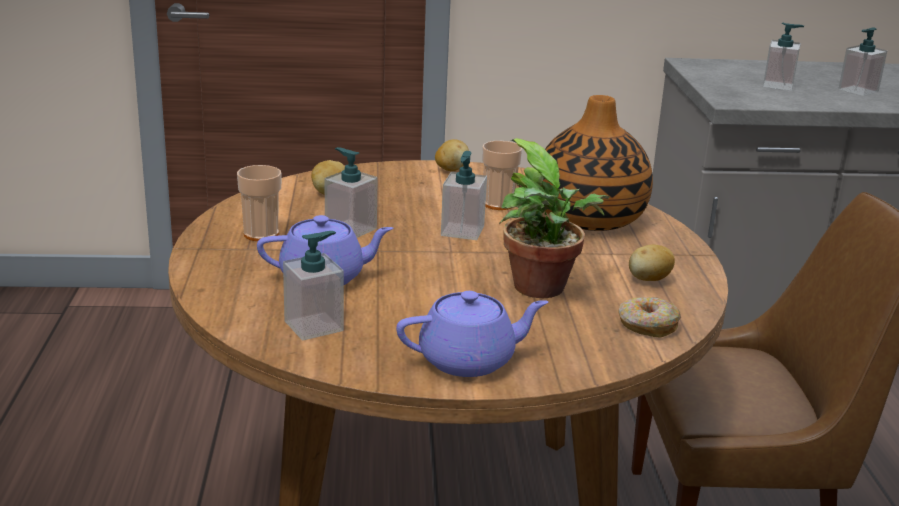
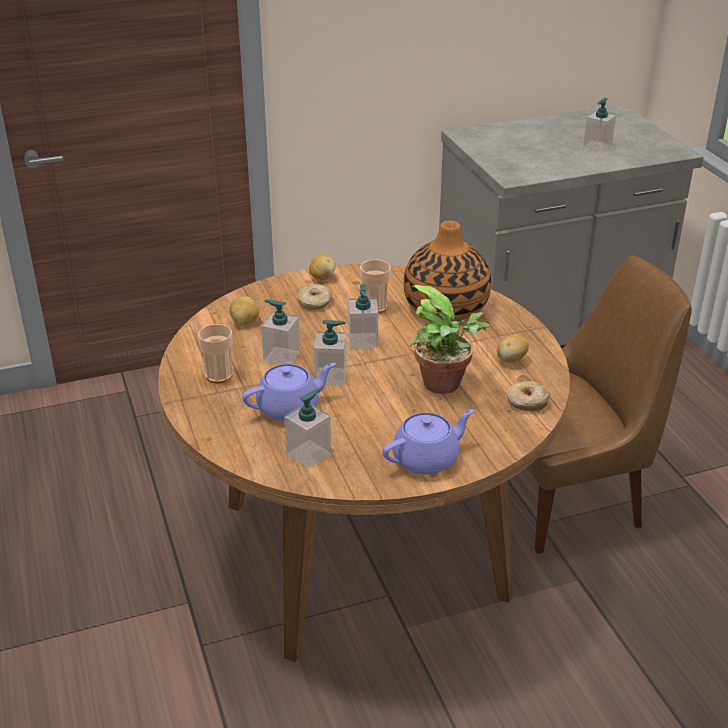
camera: 15 degrees left, 10 degrees up
soap dispenser [763,23,804,91] -> soap dispenser moved to [314,320,347,385]
none -> donut [297,284,332,310]

